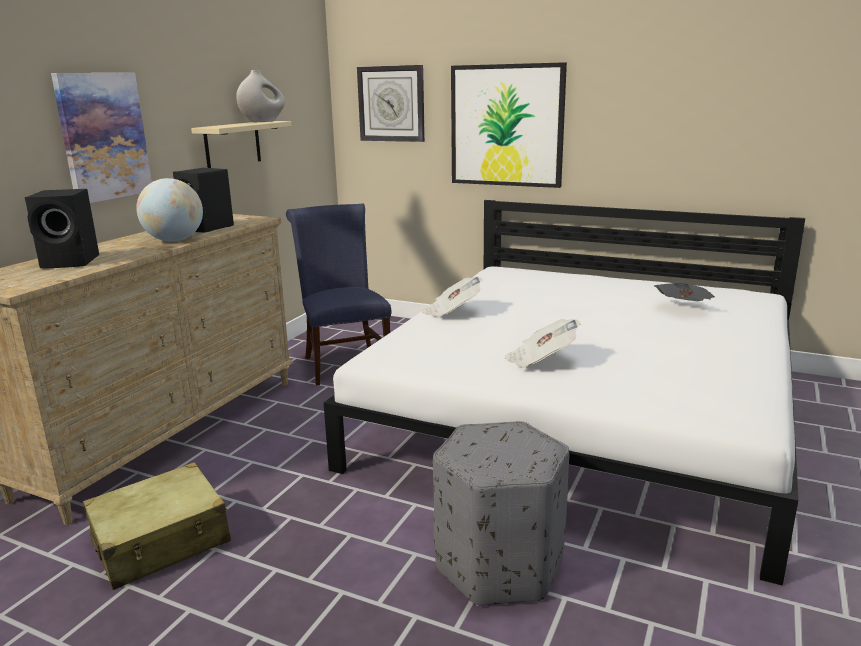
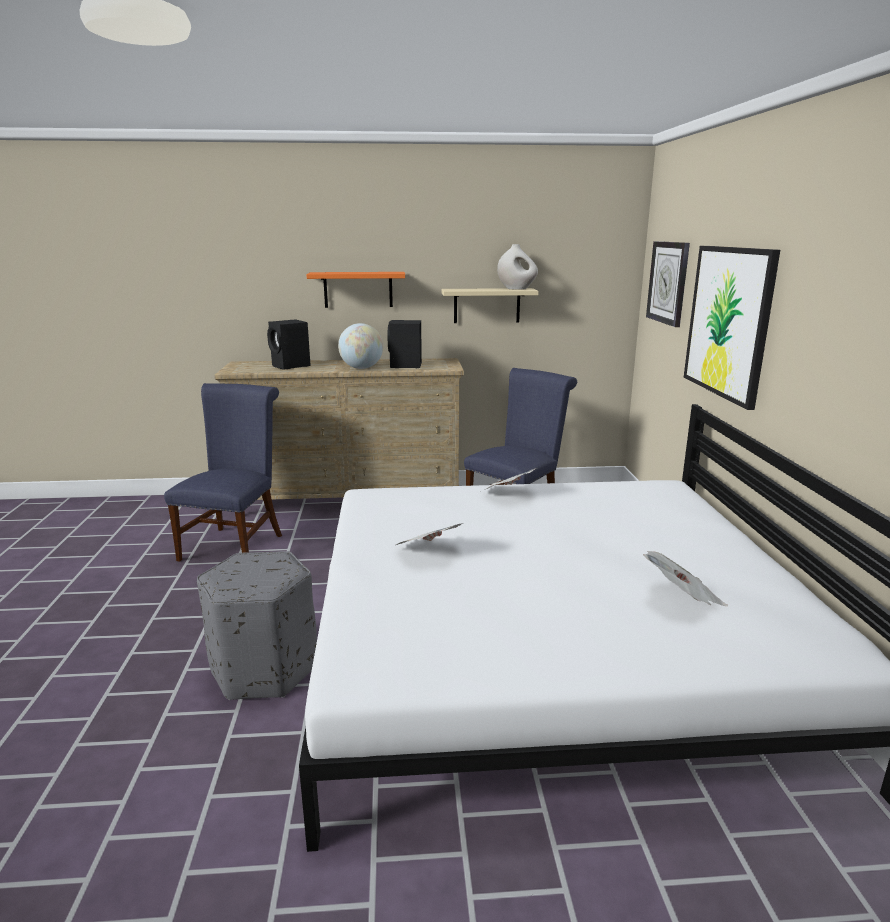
camera: 60 degrees right, 0 degrees up
picture [51,73,152,203] -> orange shelf [306,272,405,308]
beige suitcase [83,462,231,590] -> blue chair [164,383,282,561]

